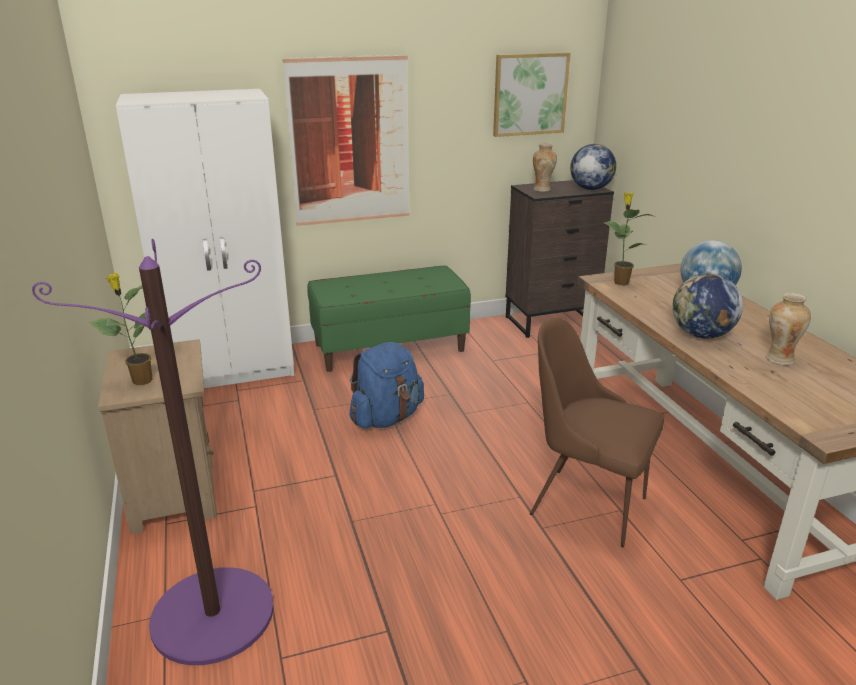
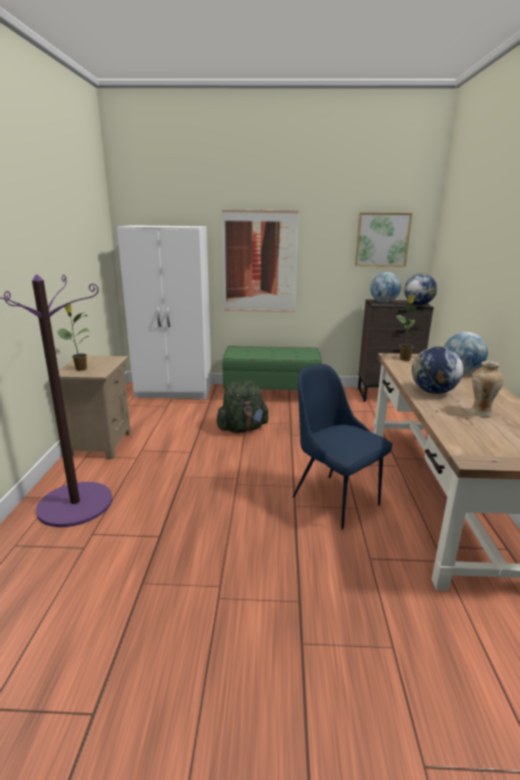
camera: 20 degrees right, 5 degrees down
blue backpack [350,342,424,428] -> green backpack [217,380,269,433]
brown chair [530,318,664,547] -> blue chair [292,364,392,530]
vase [533,143,557,192] -> globe [370,272,401,303]

